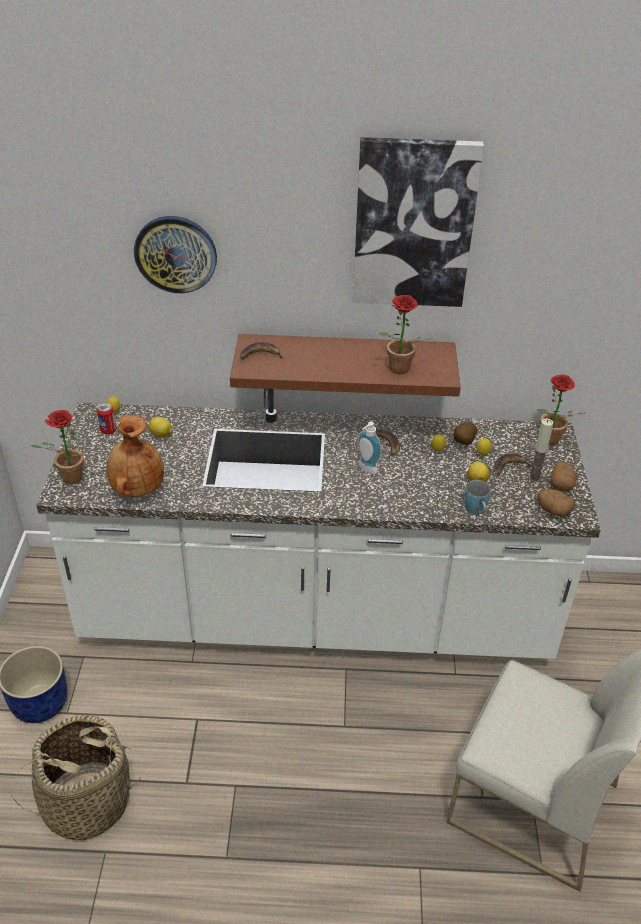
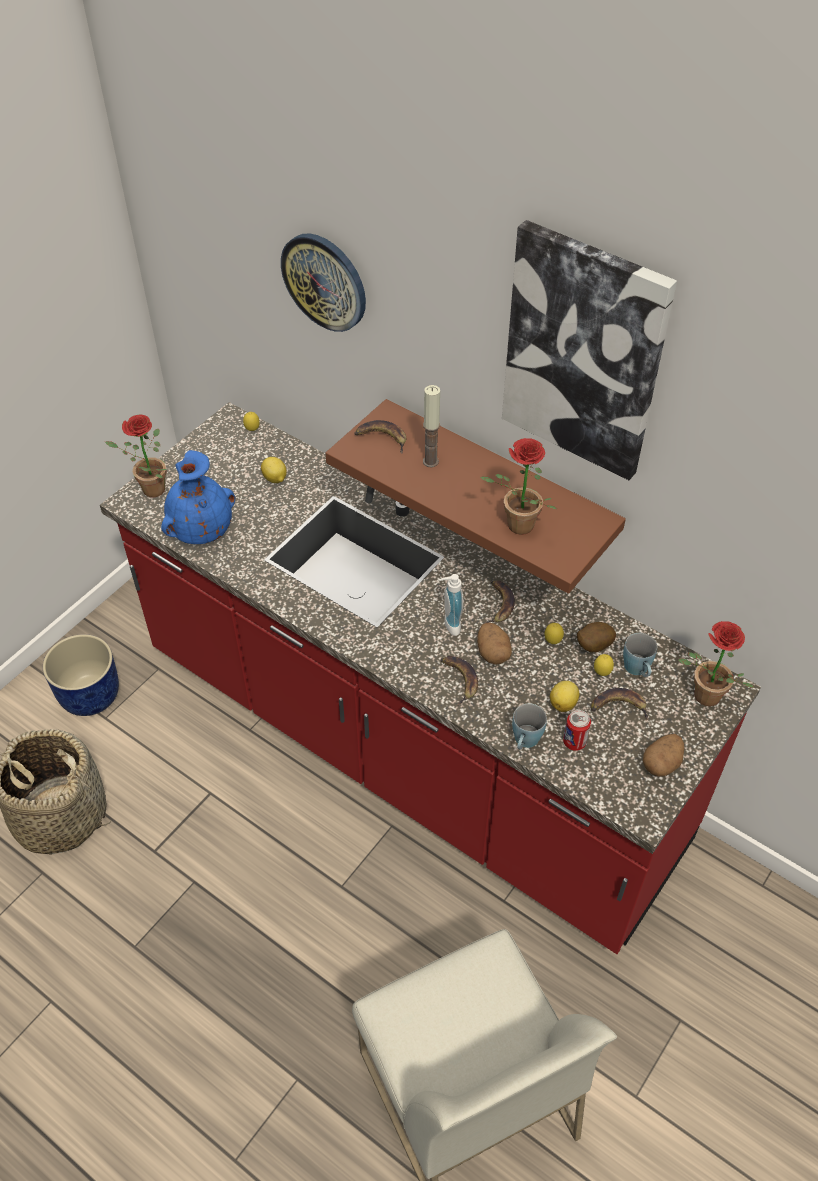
camera: 35 degrees right, 10 degrees up
white counter [36,389,601,659] -> red counter [100,402,761,954]
can [97,403,117,434] -> can moved to [563,710,591,751]
brown vase [106,415,164,497] -> blue vase [161,450,235,544]
candle [528,418,554,482] -> candle moved to [423,385,440,467]
potato [537,489,575,517] -> potato moved to [477,622,512,665]
none -> banana [440,656,478,706]
none -> blue mug [623,633,657,677]

